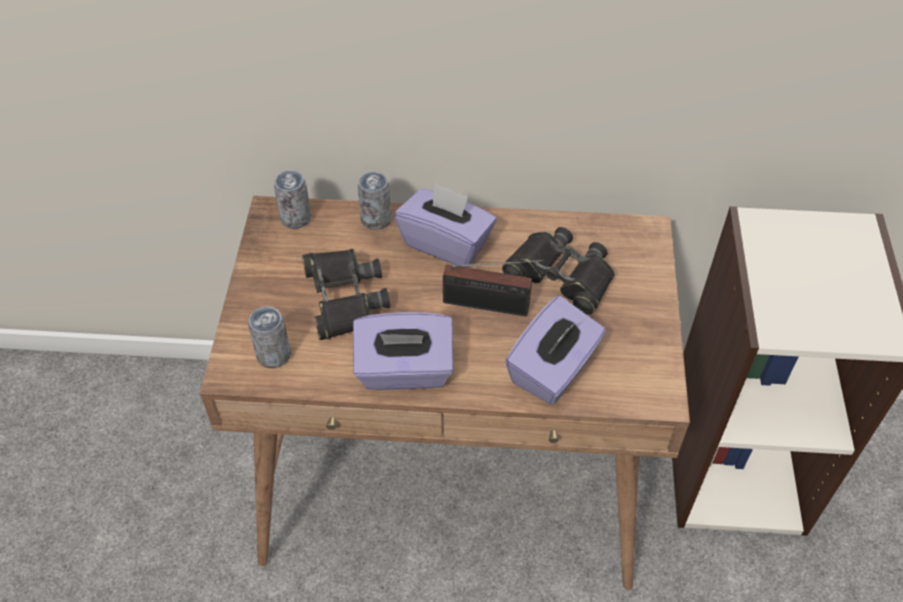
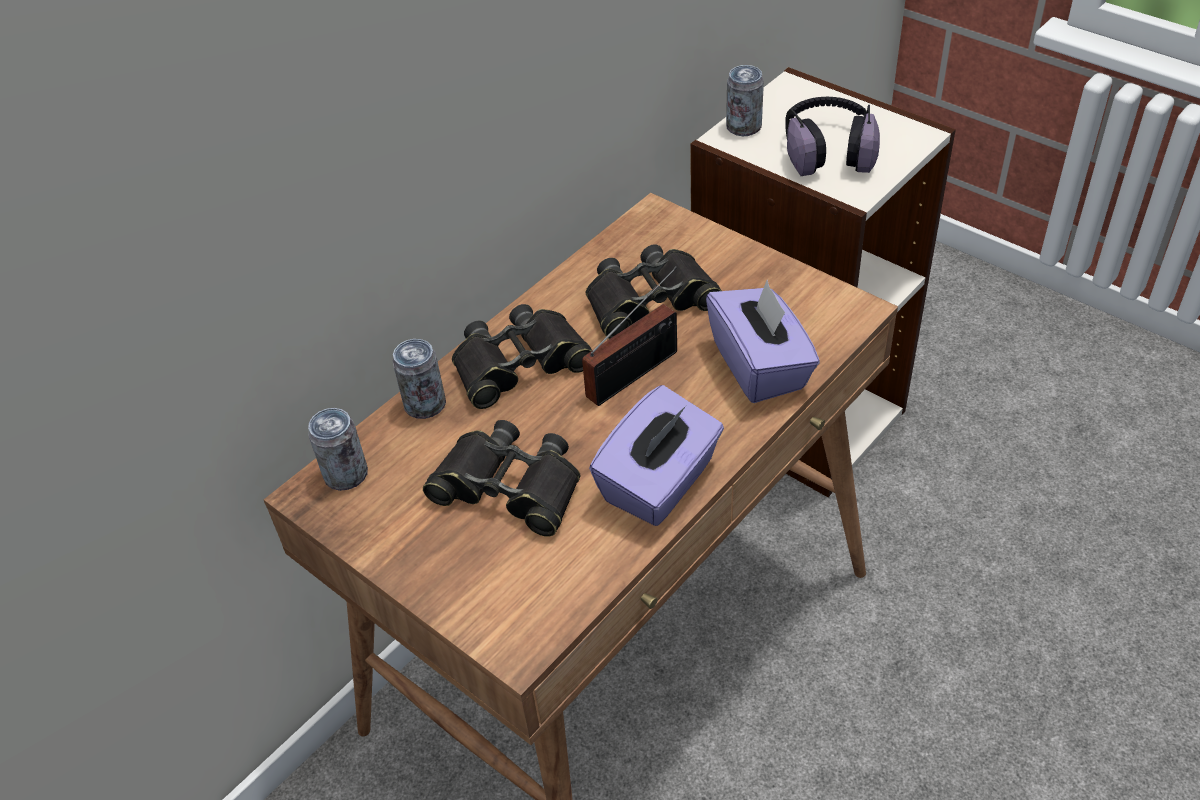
camera: 50 degrees left, 5 degrees down
can [248,306,291,368] -> can moved to [726,65,764,136]
purple tissue box [395,183,496,268] -> black binoculars [452,304,593,409]
none -> headphones [785,97,880,176]

